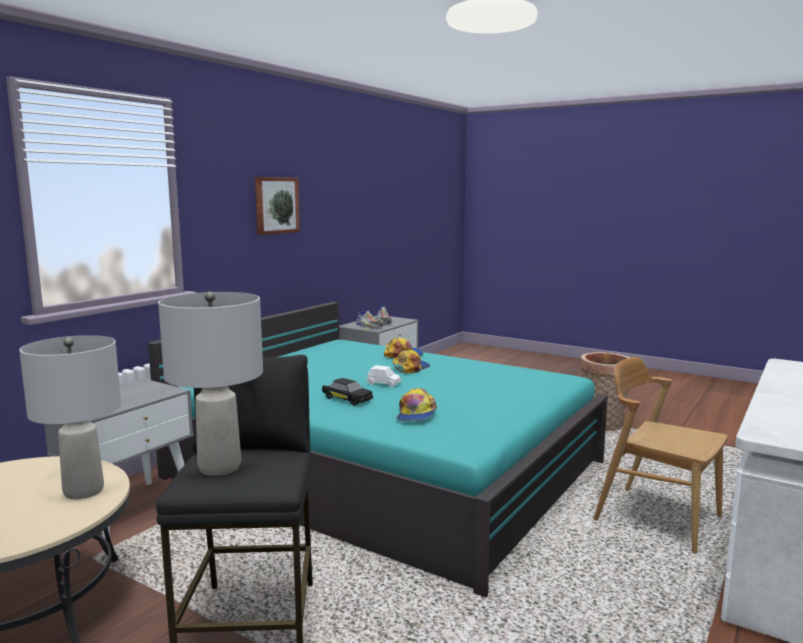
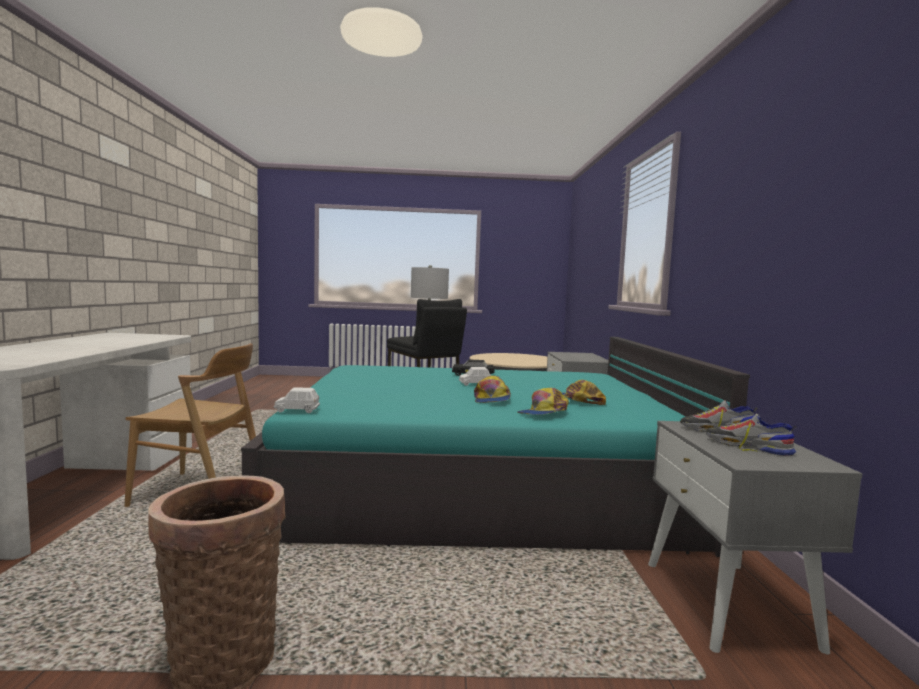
camera: 145 degrees right, 5 degrees down
grey table lamp [19,335,121,499] -> none
picture [255,177,300,235] -> none
cap [397,388,437,421] -> cap moved to [561,380,606,405]
none -> white toy car [273,387,320,413]

